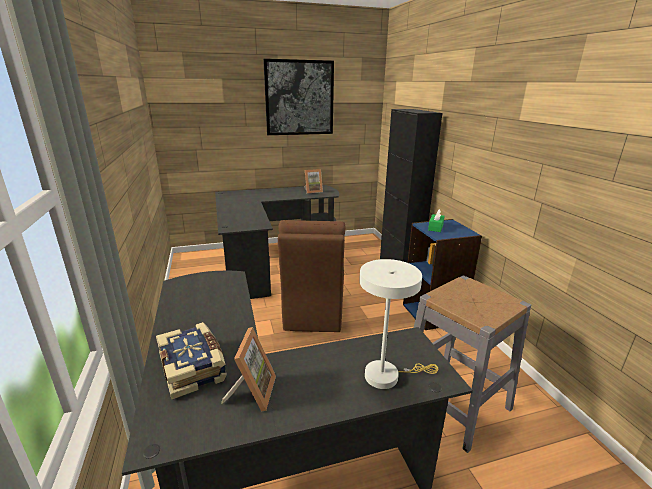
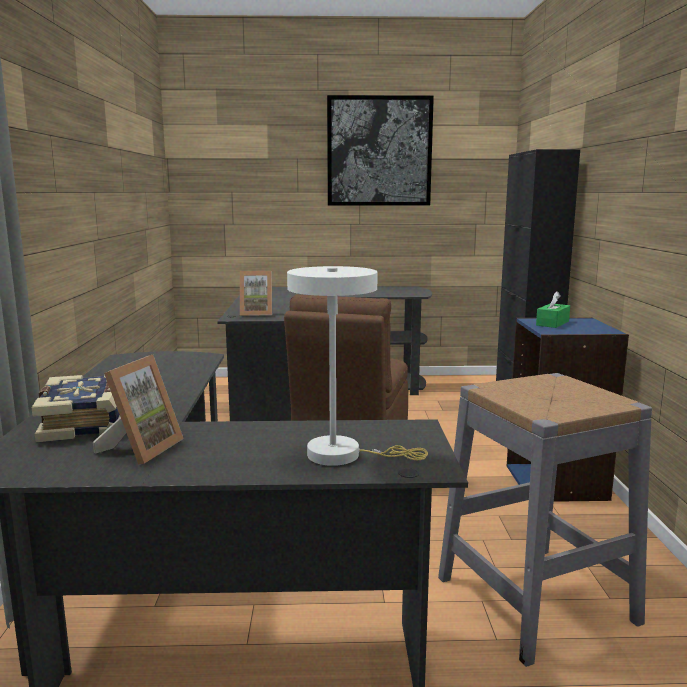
camera: 15 degrees right, 10 degrees down
picture frame [304,169,323,193] -> picture frame moved to [240,271,272,316]

